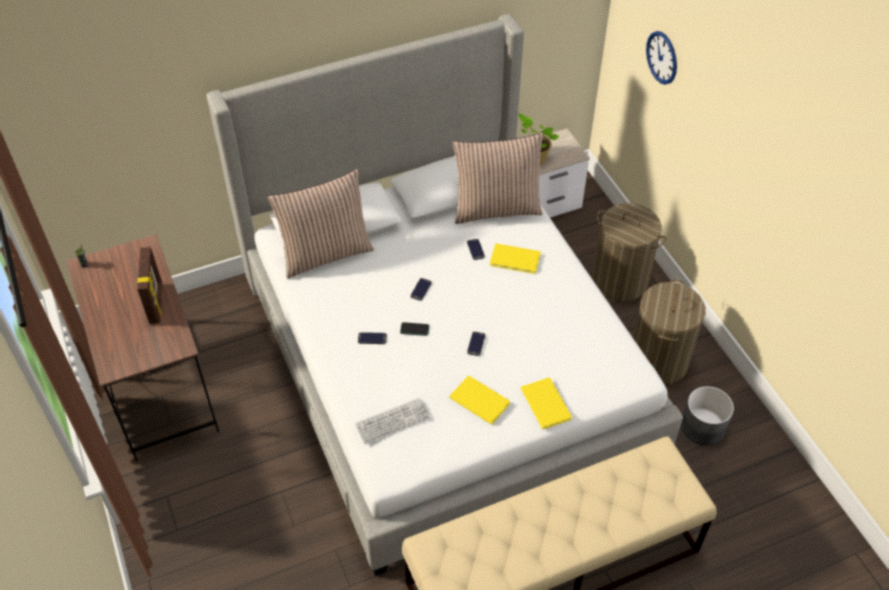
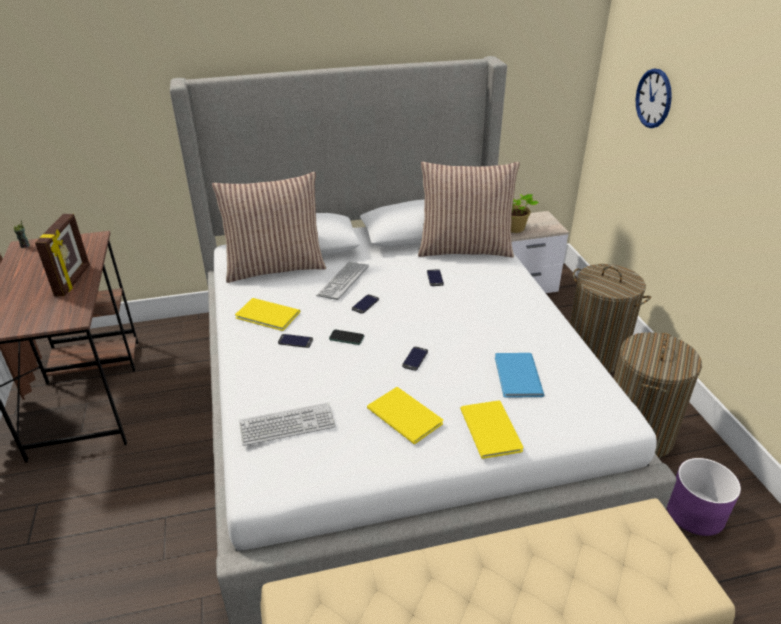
camera: 10 degrees right, 15 degrees down
yellow book [490,243,541,274] -> yellow book moved to [235,298,300,331]
grey planter [681,386,734,445] -> purple planter [667,458,741,536]
none -> keyboard [316,262,369,300]
none -> blue book [495,353,544,398]

